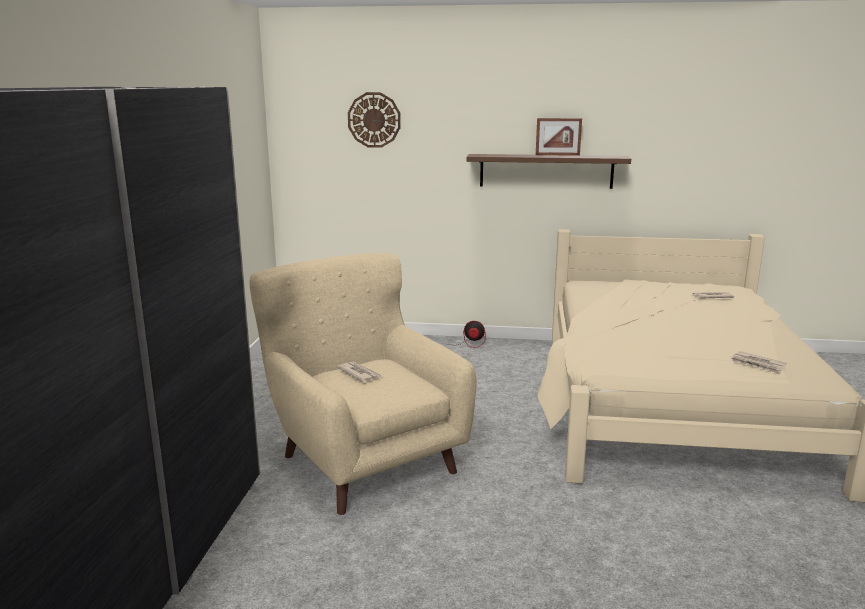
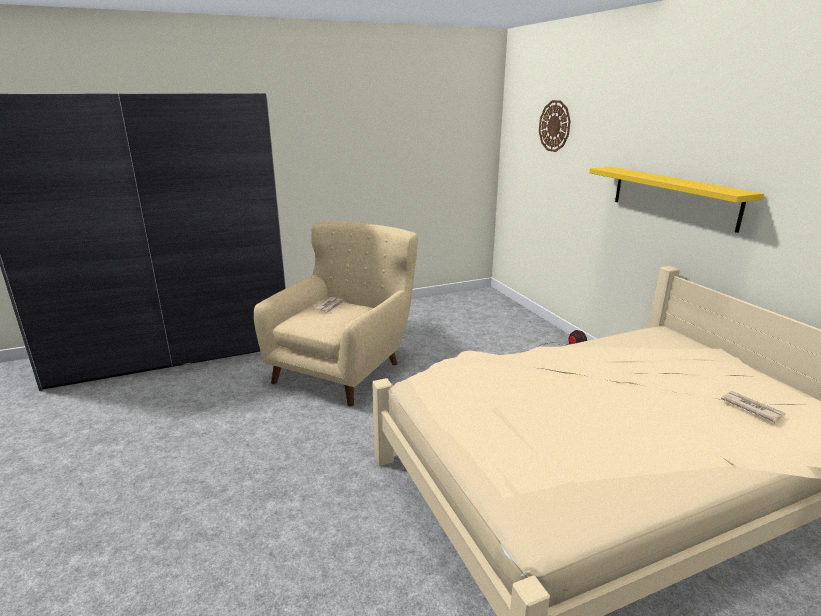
camera: 60 degrees right, 5 degrees up
brown shelf [467,154,631,189] -> yellow shelf [589,167,764,233]
picture frame [536,118,582,156] -> none
newspaper [731,351,786,374] -> none

